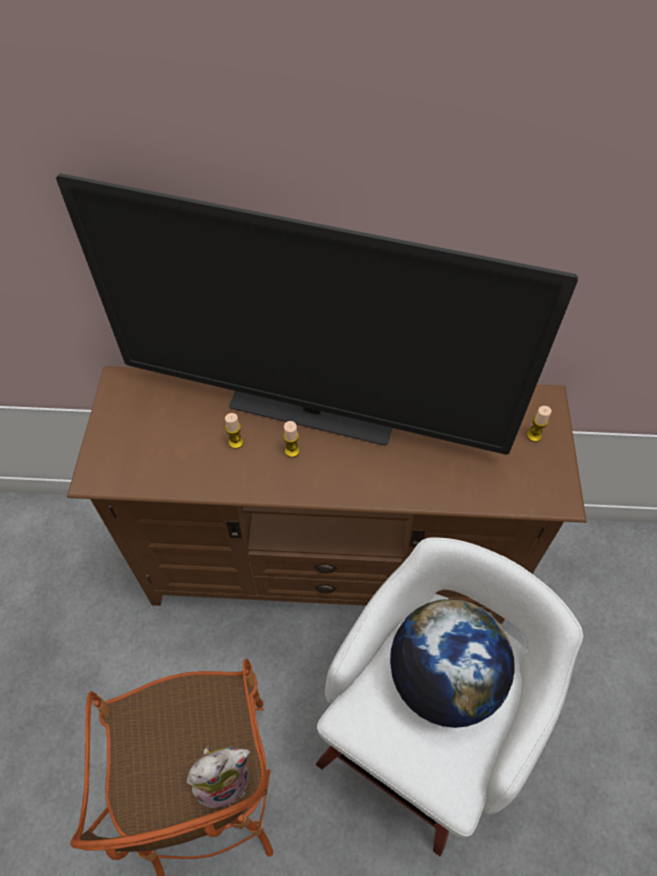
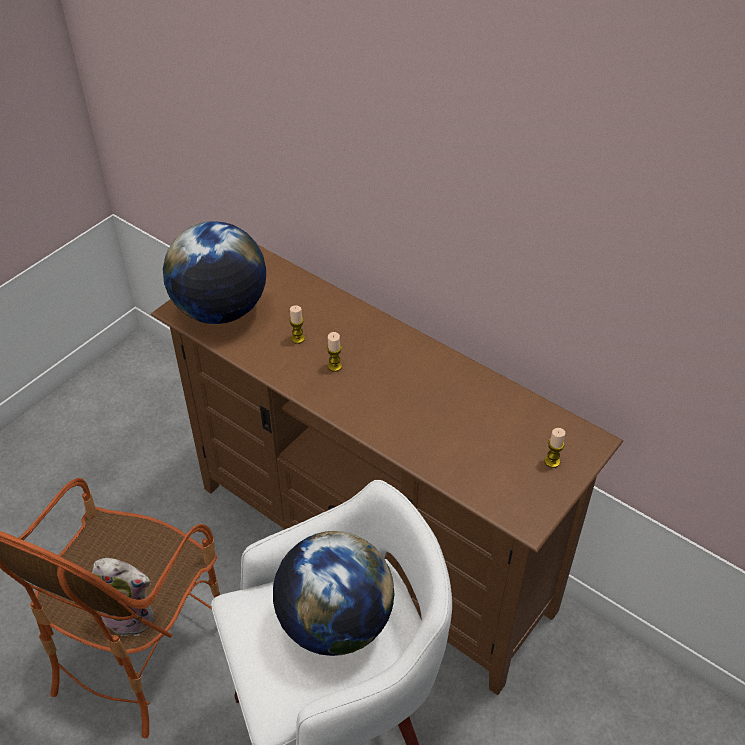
camera: 35 degrees right, 10 degrees down
television [56,173,578,455] -> none
none -> globe [163,221,266,324]

